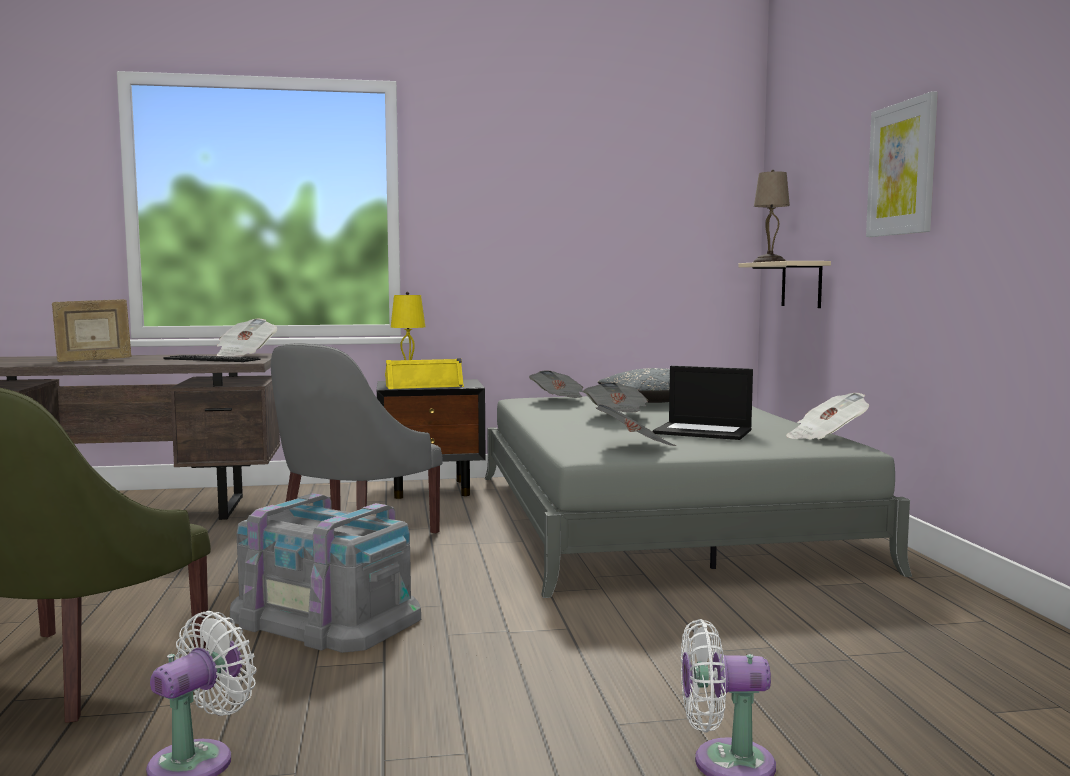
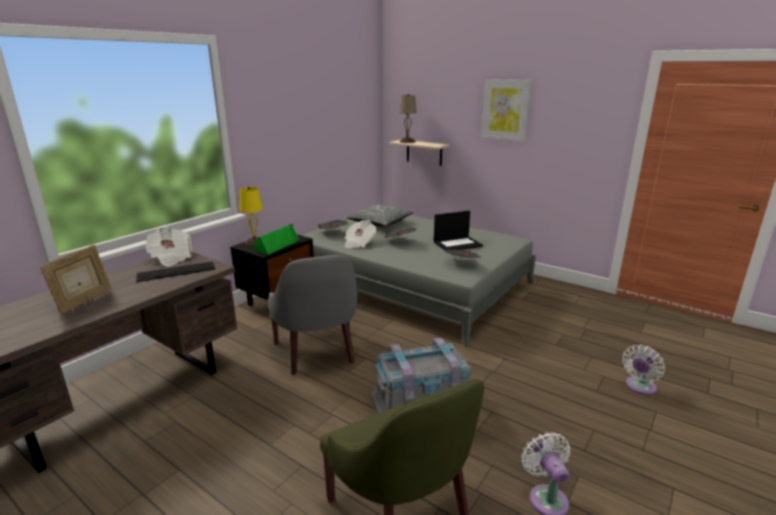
camera: 45 degrees left, 15 degrees up
yellow speaker [385,358,464,389] -> green speaker [253,224,300,255]
newspaper [786,393,869,439] -> newspaper moved to [345,220,377,248]

